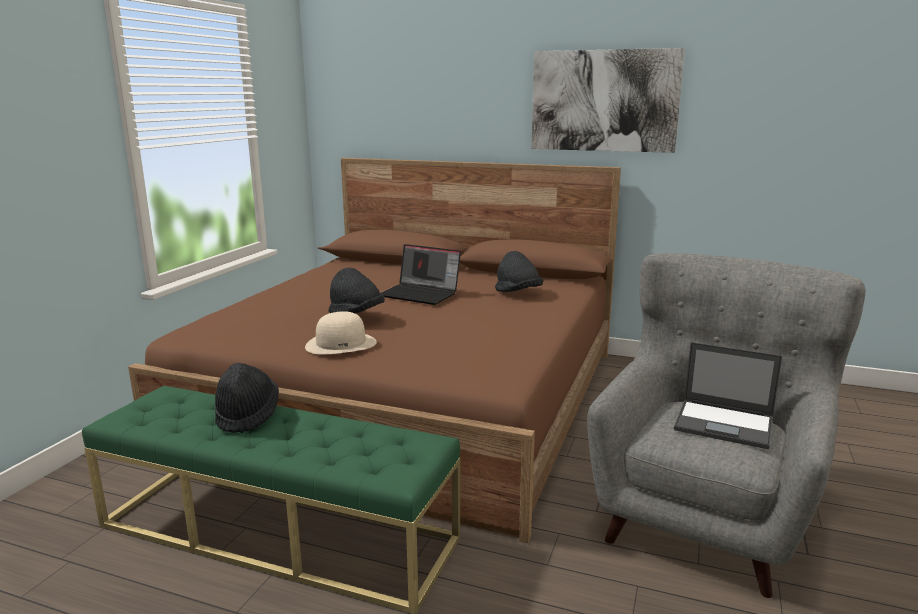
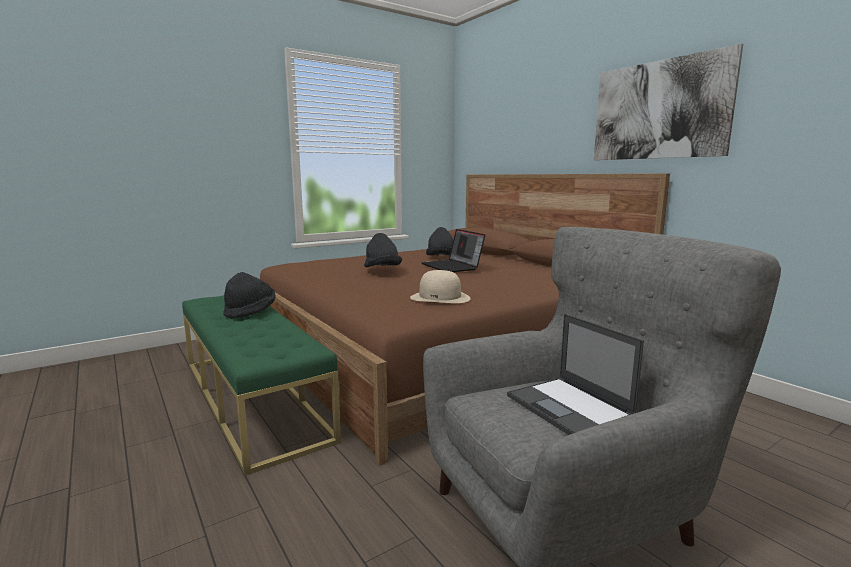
camera: 35 degrees right, 5 degrees down
beige hat [305,311,377,354] -> beige hat moved to [410,270,470,303]
black hat [495,251,544,292] -> black hat moved to [426,227,453,255]

